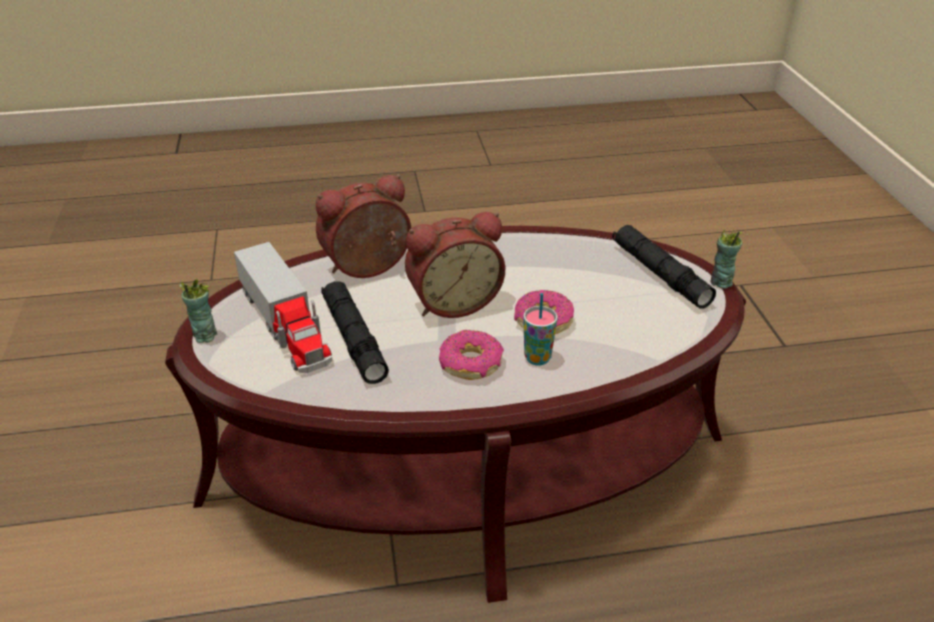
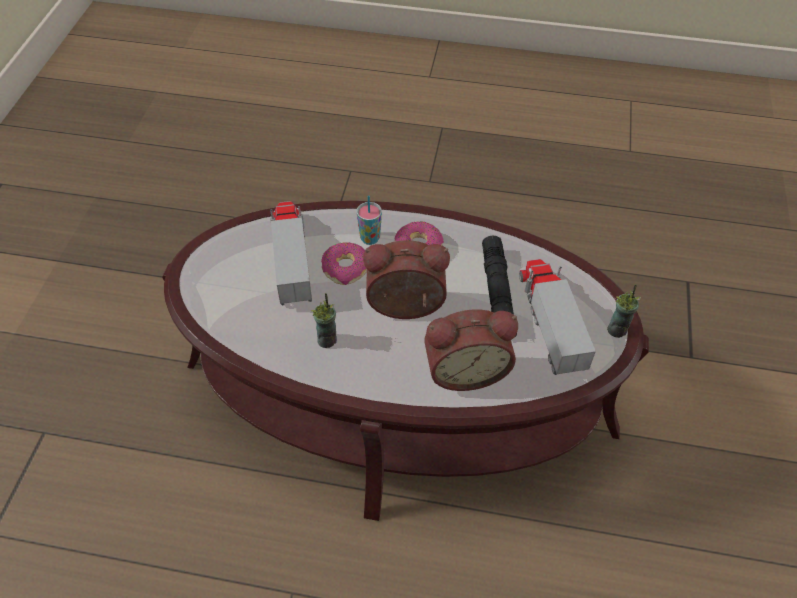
camera: 160 degrees left, 15 degrees up
black flashlight [612,225,716,309] -> none
cup [711,230,743,289] -> cup moved to [311,293,337,348]
none -> toy truck [270,201,312,305]

